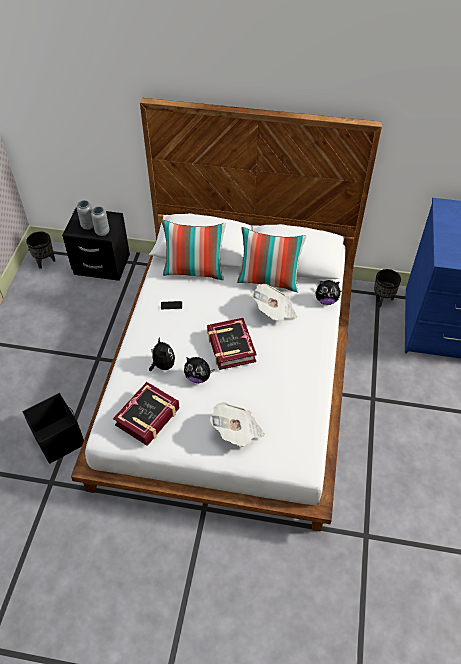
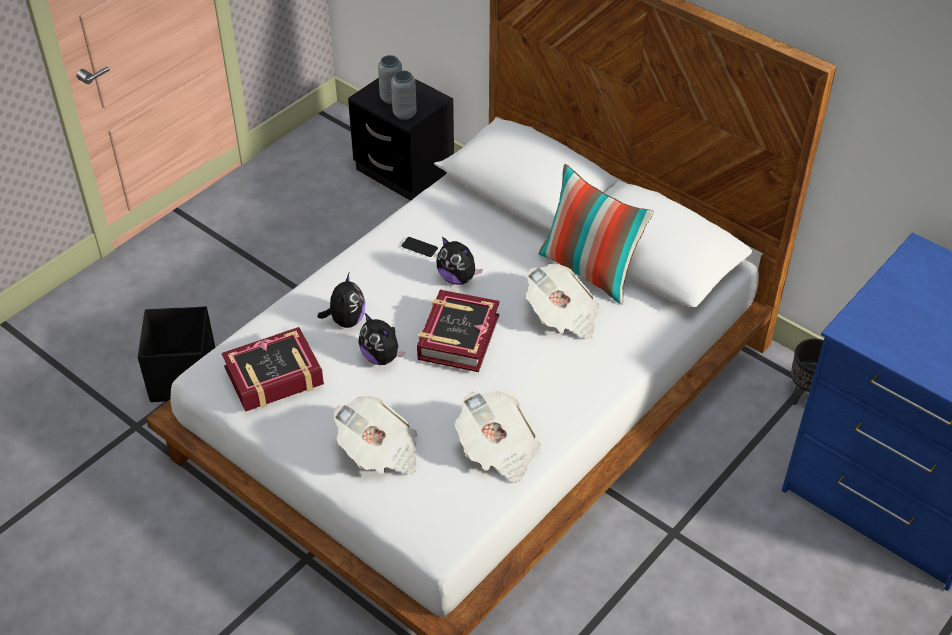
camera: 30 degrees right, 5 degrees down
black planter [26,231,55,269] -> none
pillow [161,220,226,280] -> none
plush toy [316,280,342,305] -> plush toy moved to [436,237,483,285]
none -> newspaper [455,391,541,482]

